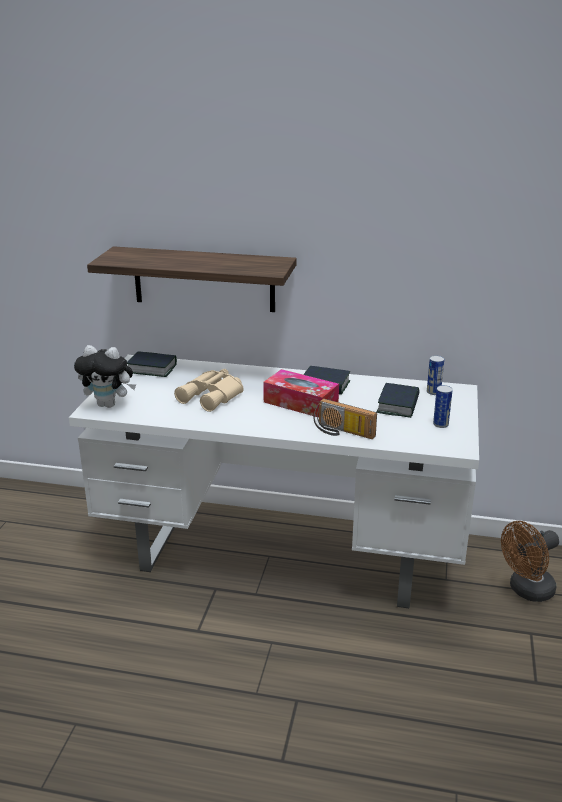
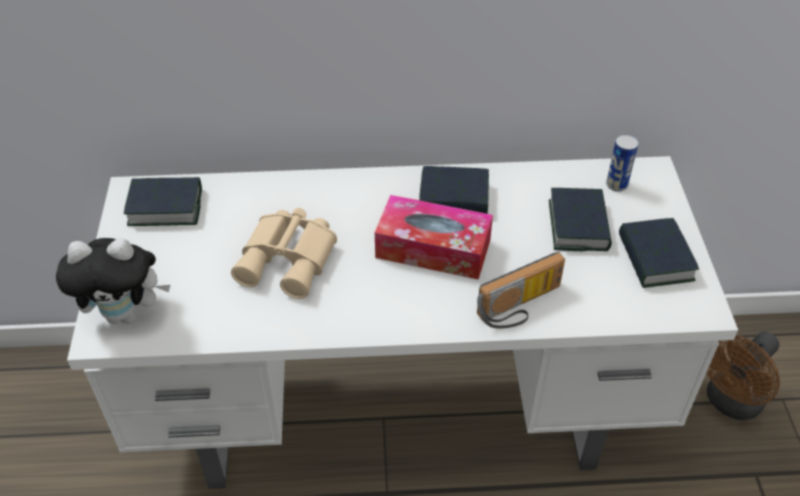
camera: 15 degrees left, 20 degrees up
shelf [87,246,297,312] -> none
radio [314,399,377,439] -> radio turned 45 degrees counterclockwise [477,252,565,329]
can [433,385,453,428] -> book [619,218,699,288]

